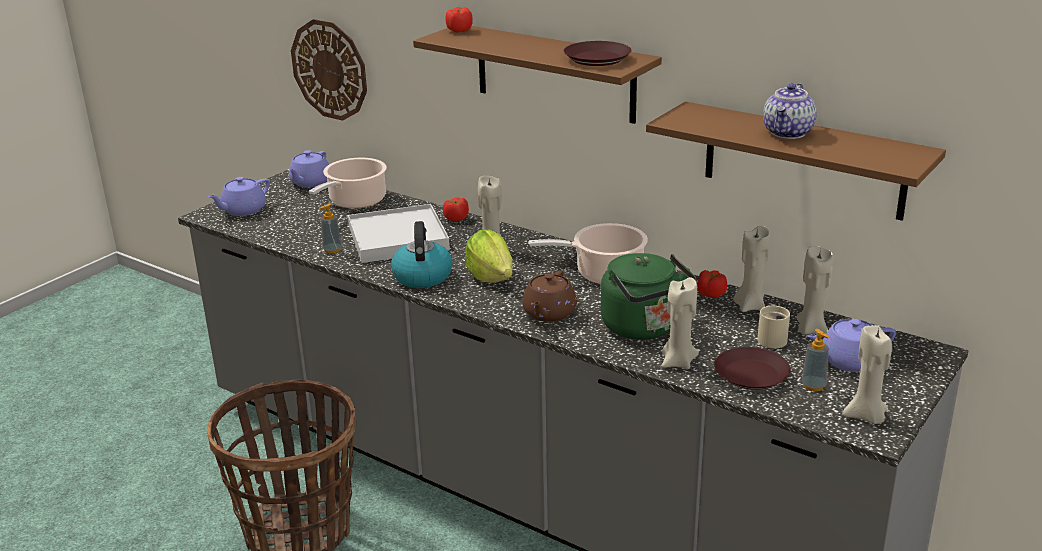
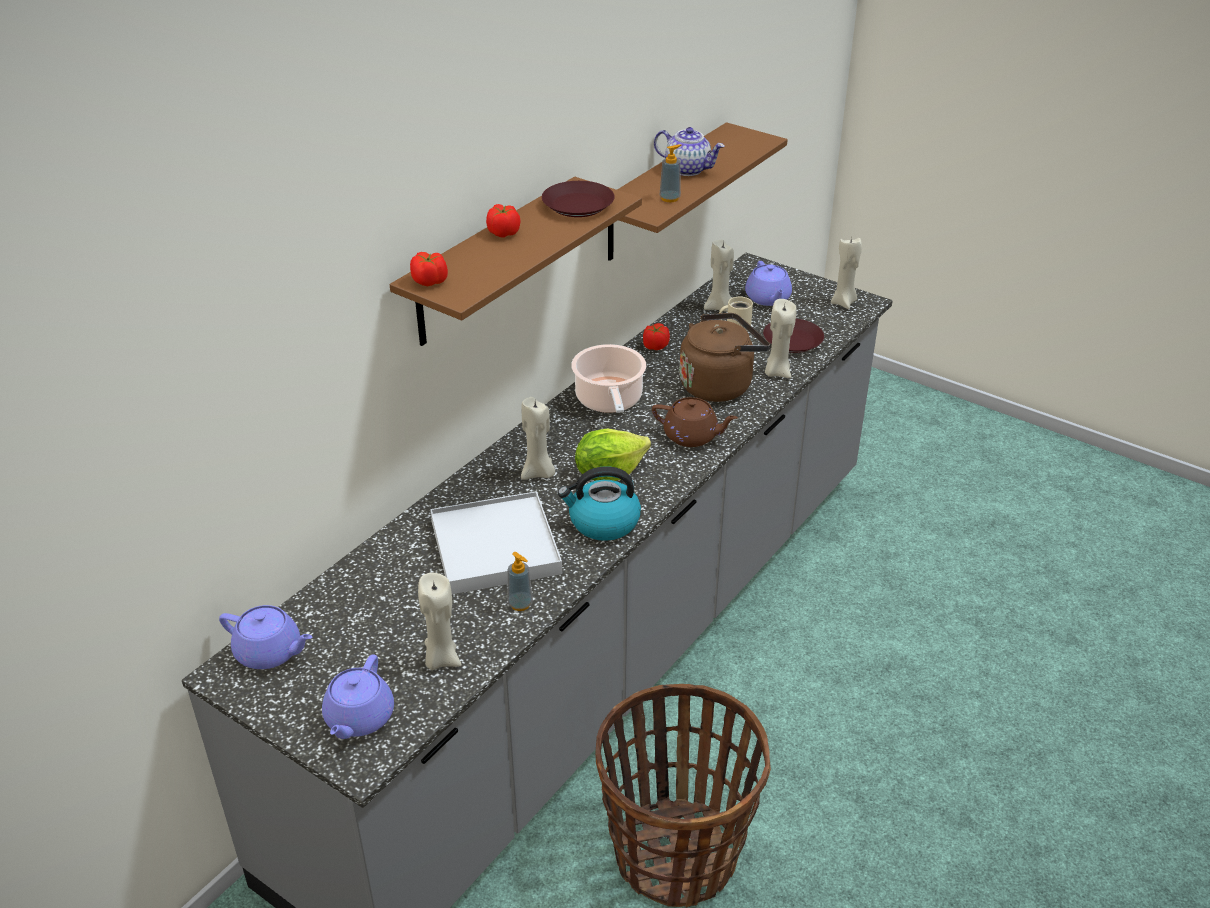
camera: 90 degrees left, 10 degrees up
purple teapot [208,177,270,216] -> purple teapot turned 60 degrees clockwise [322,655,394,739]
wall clock [291,19,367,121] -> none
cooking pot [309,158,387,208] -> none
tomato [443,197,469,221] -> tomato moved to [486,204,520,237]
green kettle [601,253,696,340] -> brown kettle [679,313,770,402]
beige candle [733,226,770,312] -> beige candle moved to [418,573,462,670]
soap dispenser [802,329,829,391] -> soap dispenser moved to [660,144,682,202]

